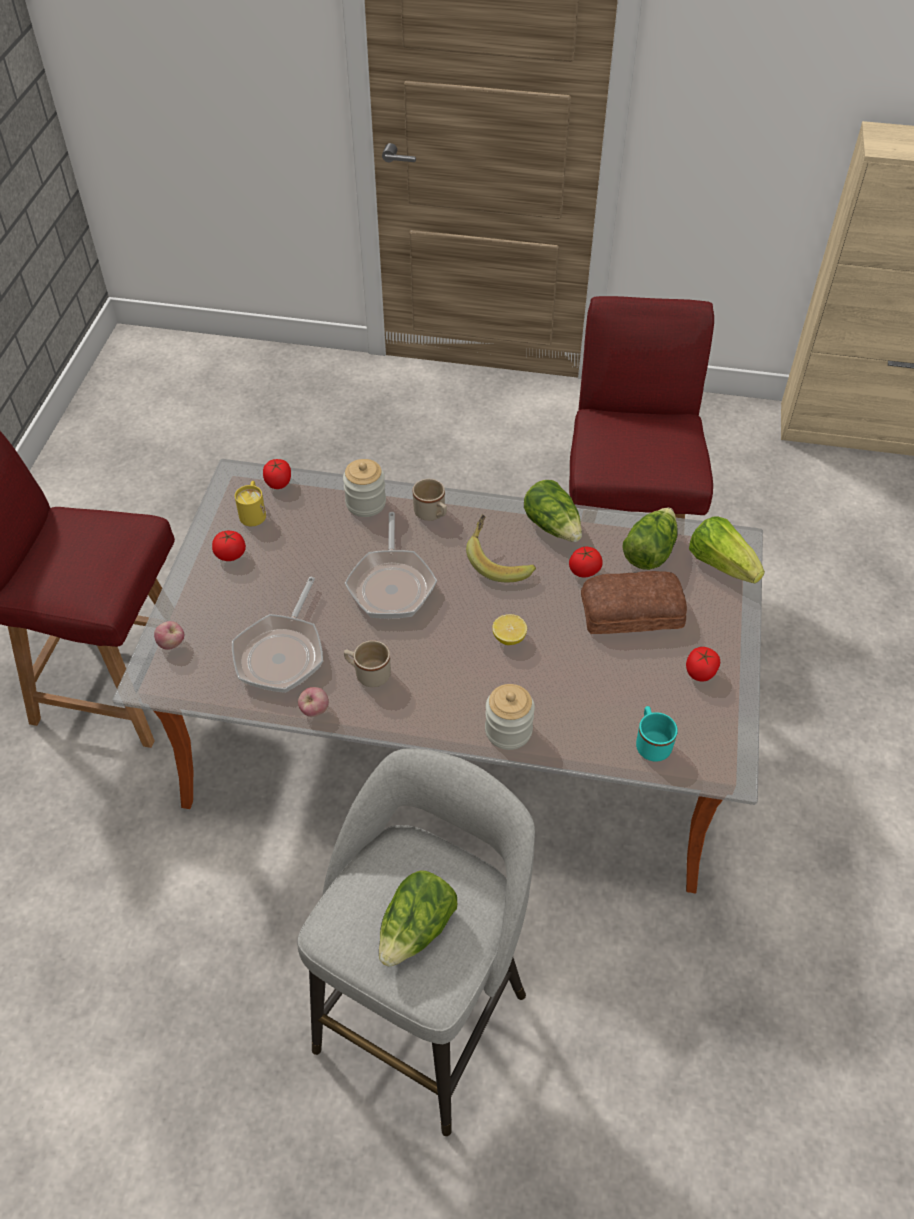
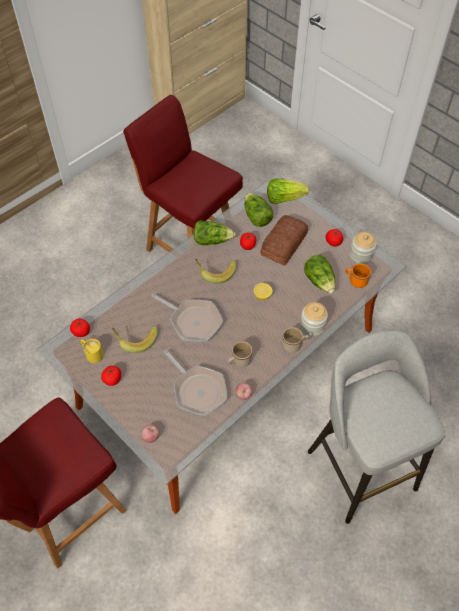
camera: 55 degrees left, 5 degrees up
jar [343,459,386,517] -> jar moved to [350,232,376,264]
lettuce [379,870,457,967] -> lettuce moved to [304,255,335,294]
beige mug [413,479,447,521] -> beige mug moved to [282,327,309,353]
turquoise mug [636,706,678,762] -> orange mug [345,264,371,288]
none -> banana [112,326,158,353]

